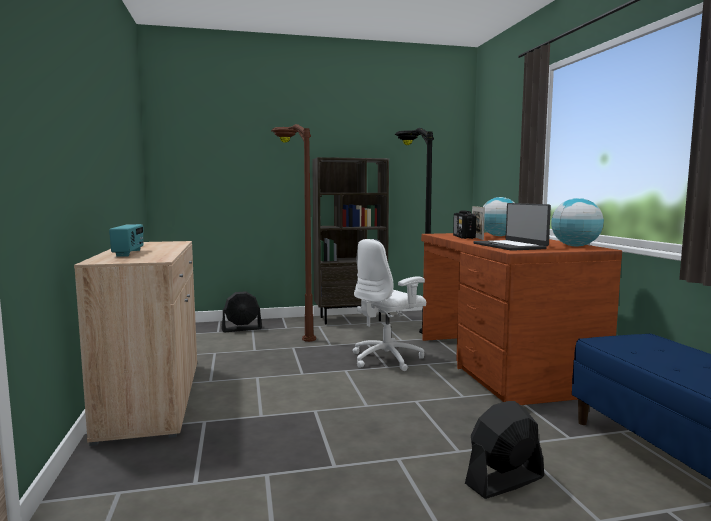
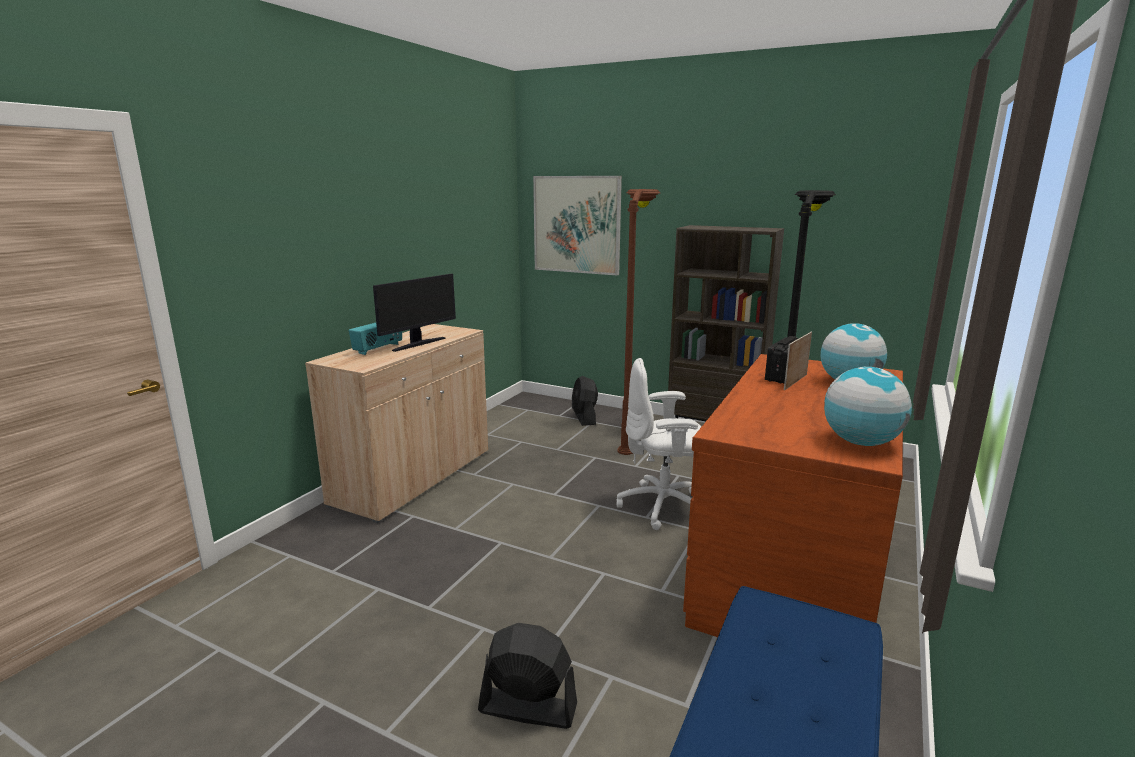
camera: 40 degrees right, 10 degrees up
black fan [221,291,262,332] -> black fan turned 60 degrees clockwise [572,376,598,426]
laptop [473,203,551,251] -> none
none -> monitor [373,274,456,352]
none -> picture [533,176,622,275]

